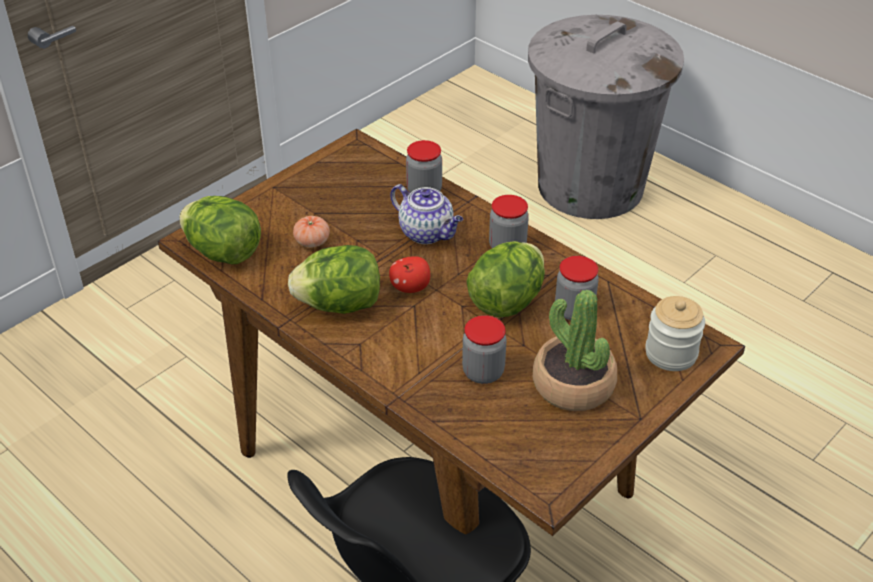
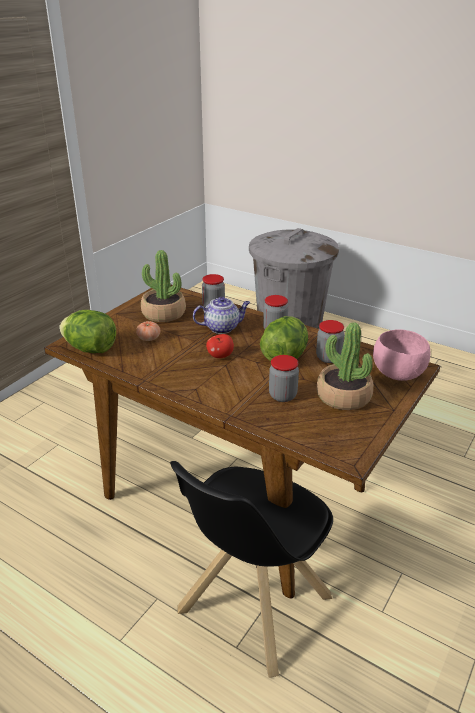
camera: 10 degrees left, 10 degrees down
lettuce [288,245,380,314] -> none
teapot [390,184,463,244] -> teapot turned 45 degrees counterclockwise [193,297,250,334]
jar [645,296,705,371] -> pink bowl [373,329,431,381]
none -> potted plant [141,250,186,322]

